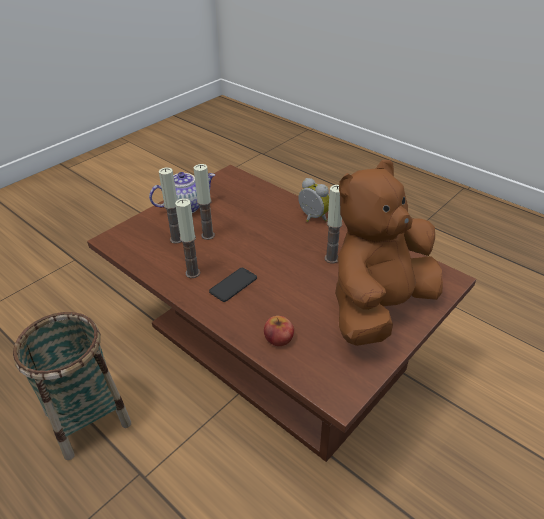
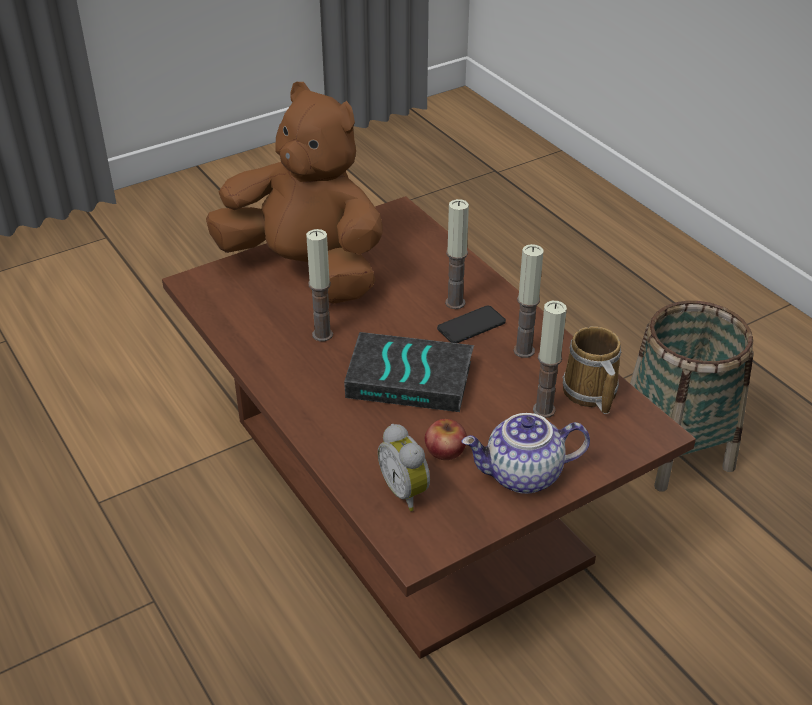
camera: 165 degrees left, 0 degrees up
candle [194,164,215,240] -> candle moved to [445,199,469,309]
apple [264,316,294,346] -> apple moved to [425,419,467,460]
alarm clock [298,178,329,222] -> alarm clock moved to [378,424,430,511]
brown plush toy [335,160,443,346] -> brown plush toy turned 120 degrees counterclockwise [206,82,383,304]
none -> book [344,332,474,412]
none -> mug [563,326,621,414]

